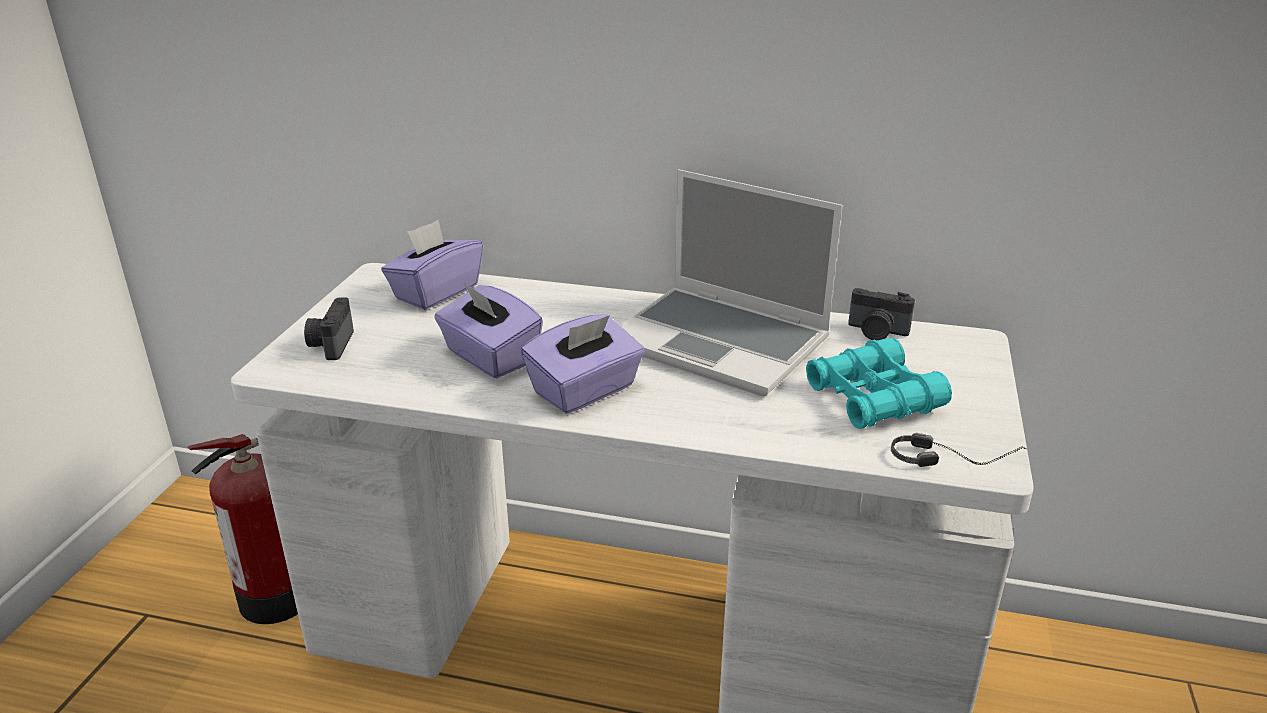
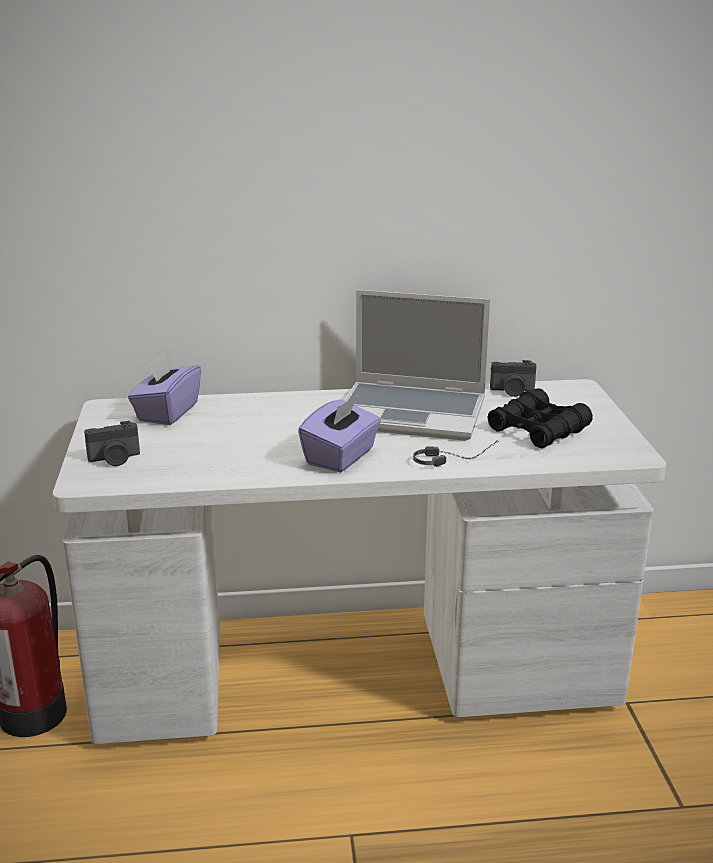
camera: 20 degrees left, 5 degrees down
camera [304,298,354,360] -> camera turned 90 degrees counterclockwise [84,421,140,466]
purple tissue box [434,283,543,378] -> none
turquoise binoculars [806,338,952,429] -> black binoculars [488,388,593,448]
headphones [891,433,1026,467] -> headphones moved to [413,441,499,467]

